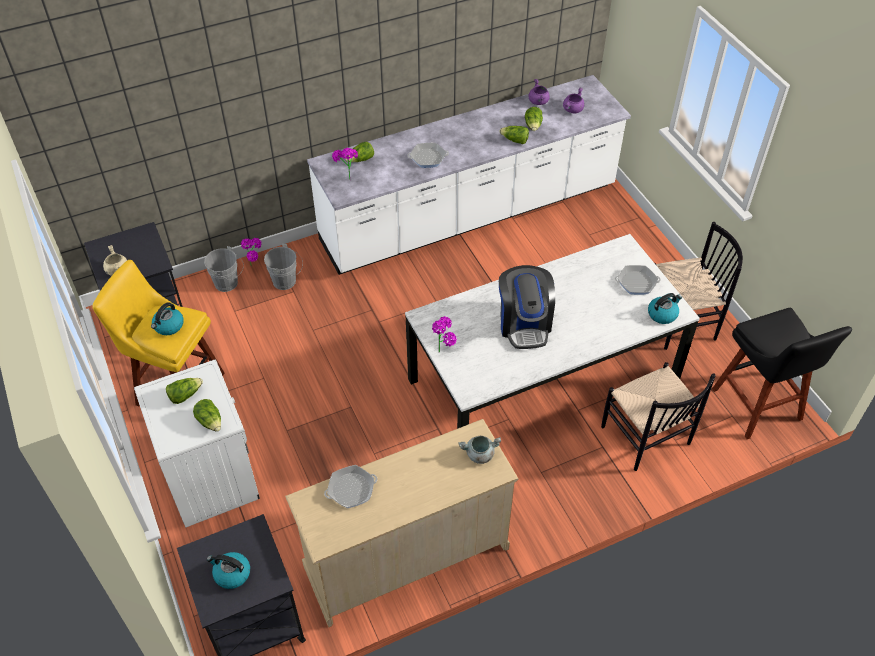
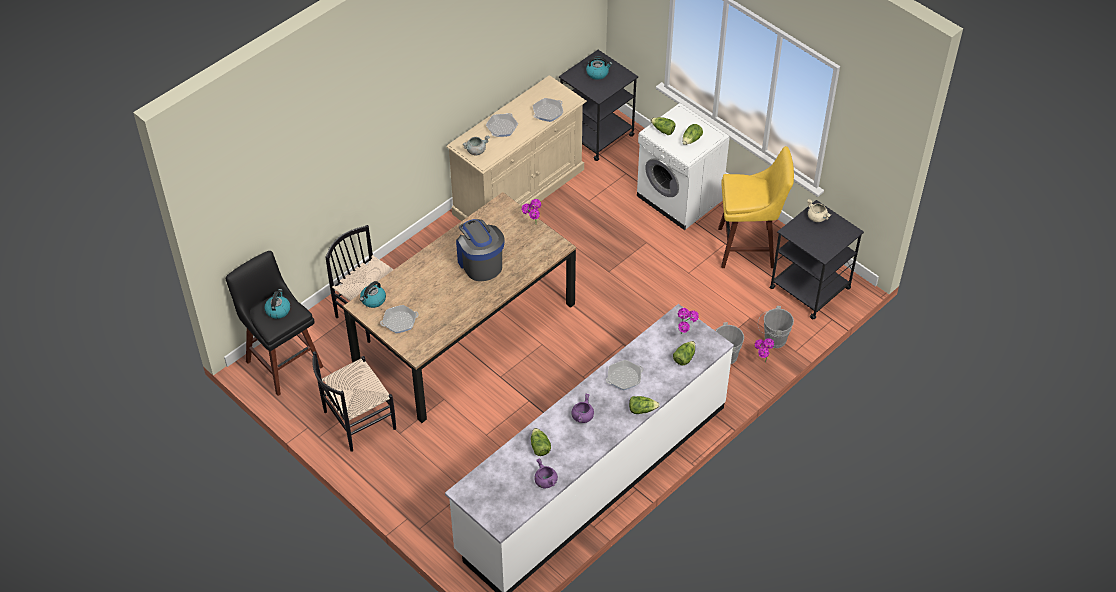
camera: 160 degrees right, 0 degrees up
kettle [151,302,184,335] -> kettle moved to [264,289,290,319]
white dining table [405,234,700,429] -> brown dining table [343,192,576,423]
lettuce [499,126,529,144] -> lettuce moved to [629,396,660,414]
purple cooking pot [563,87,584,113] -> purple cooking pot moved to [571,394,594,423]
none -> frying pan [486,113,518,137]

